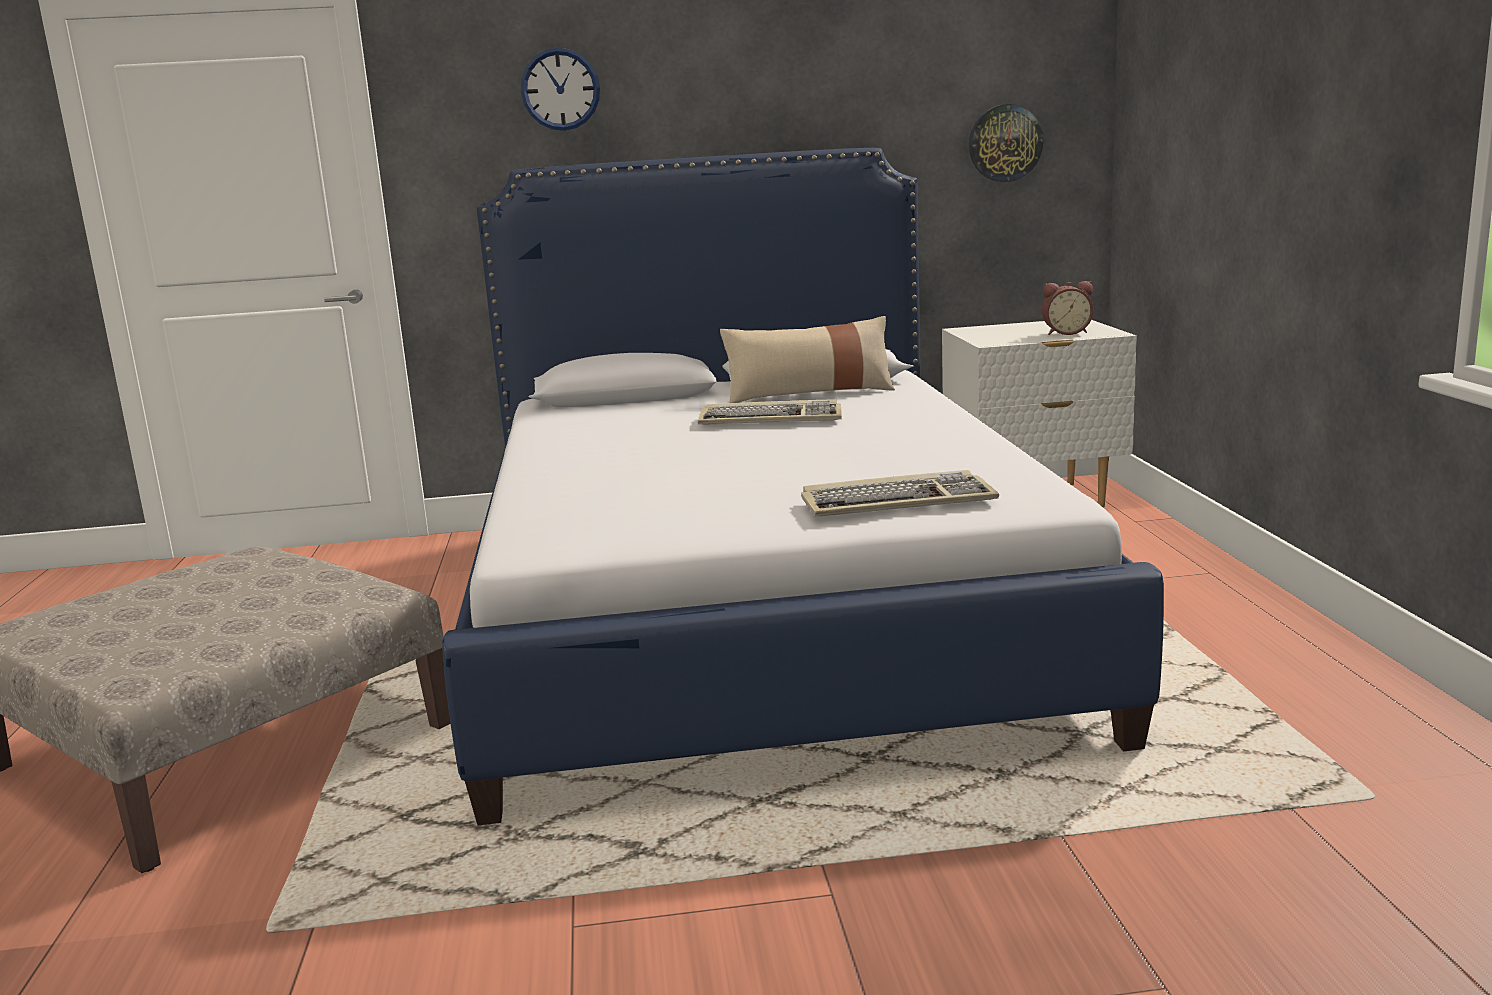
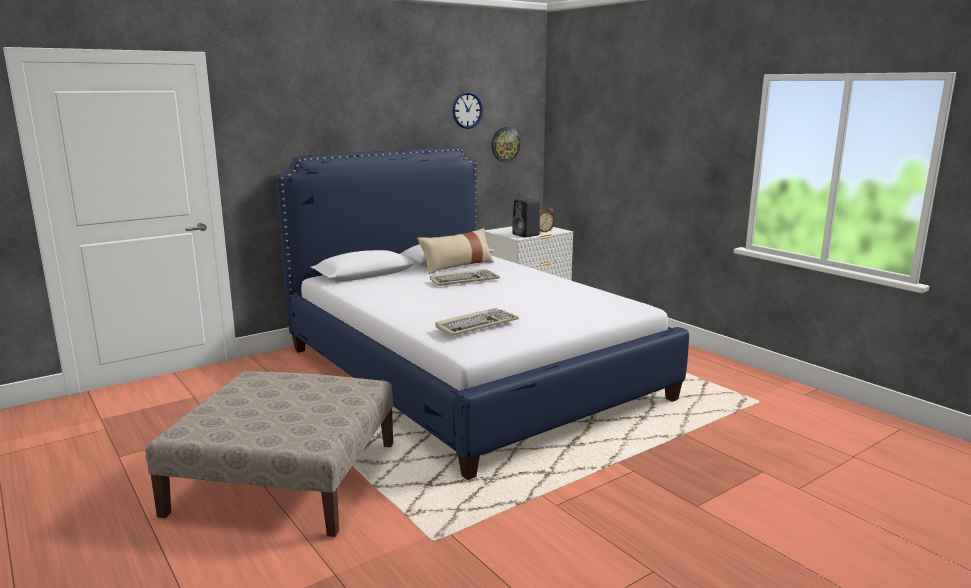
camera: 30 degrees left, 0 degrees up
wall clock [521,48,600,131] -> wall clock moved to [452,92,483,129]
keyboard [801,470,999,516] -> keyboard moved to [435,308,519,336]
none -> black speaker [512,198,540,237]

